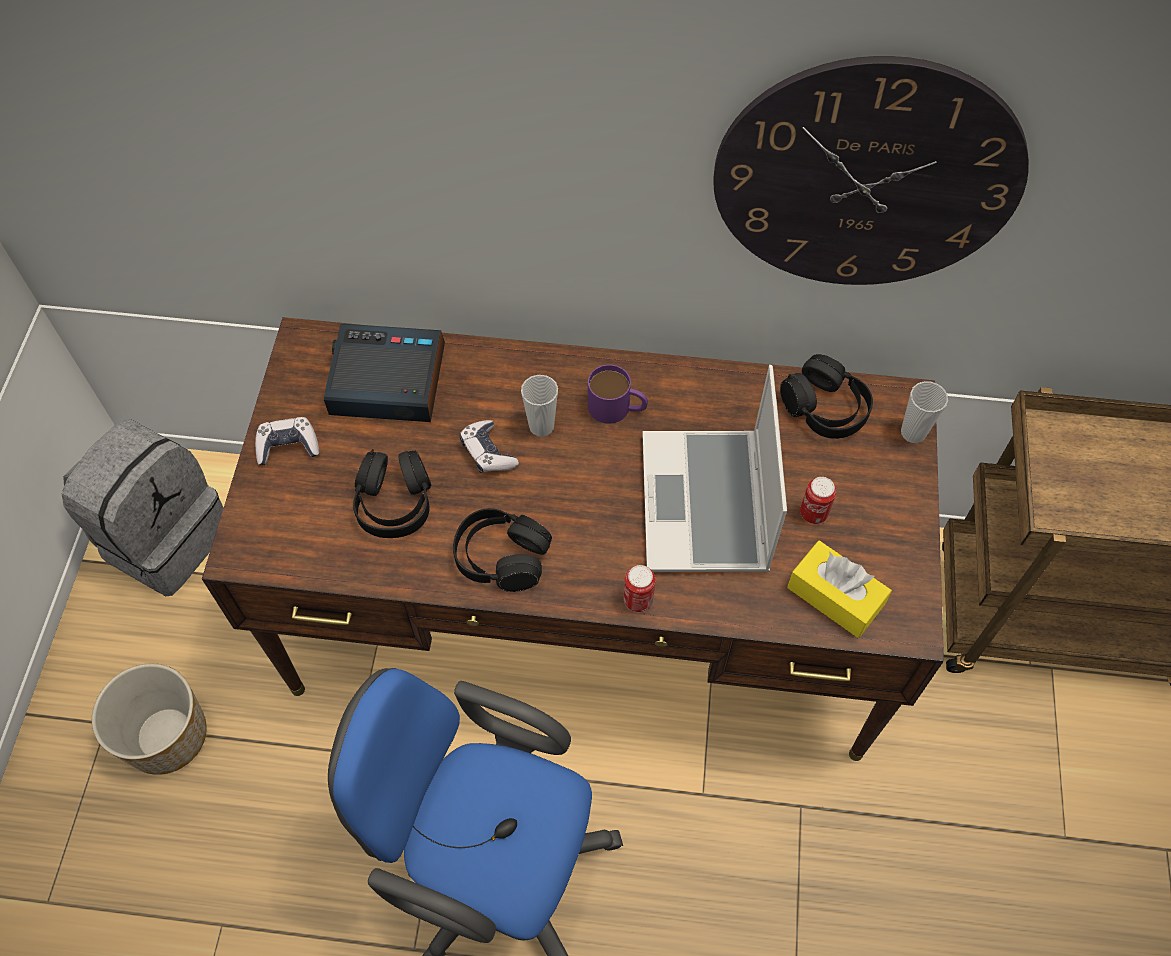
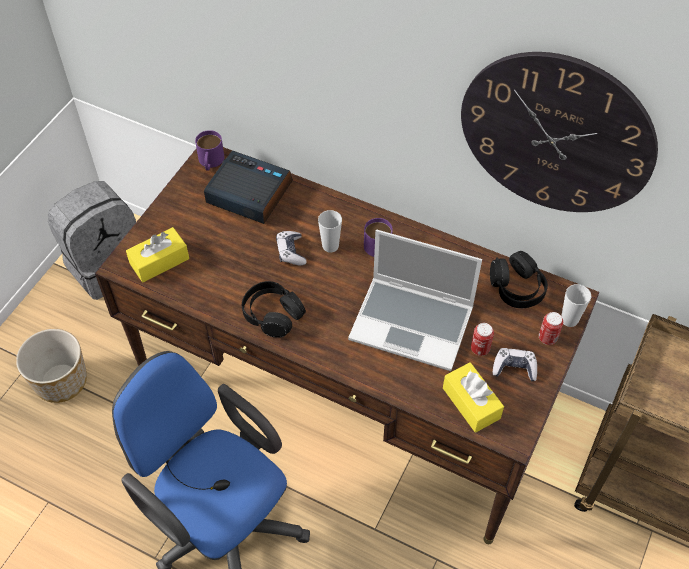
camera: 20 degrees right, 5 degrees down
game controller [255,417,319,465] -> game controller moved to [493,348,537,381]
black headphones [353,449,432,538] -> none
can [624,565,656,612] -> can moved to [539,312,563,345]
laptop [642,365,787,572] -> laptop turned 90 degrees counterclockwise [348,229,482,371]
none -> yellow tissue box [126,227,189,283]
none -> purple mug [195,130,224,170]

